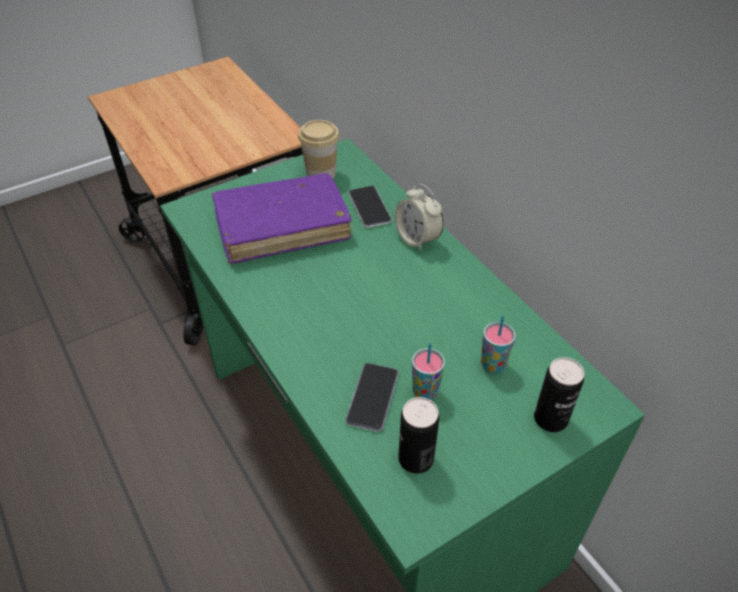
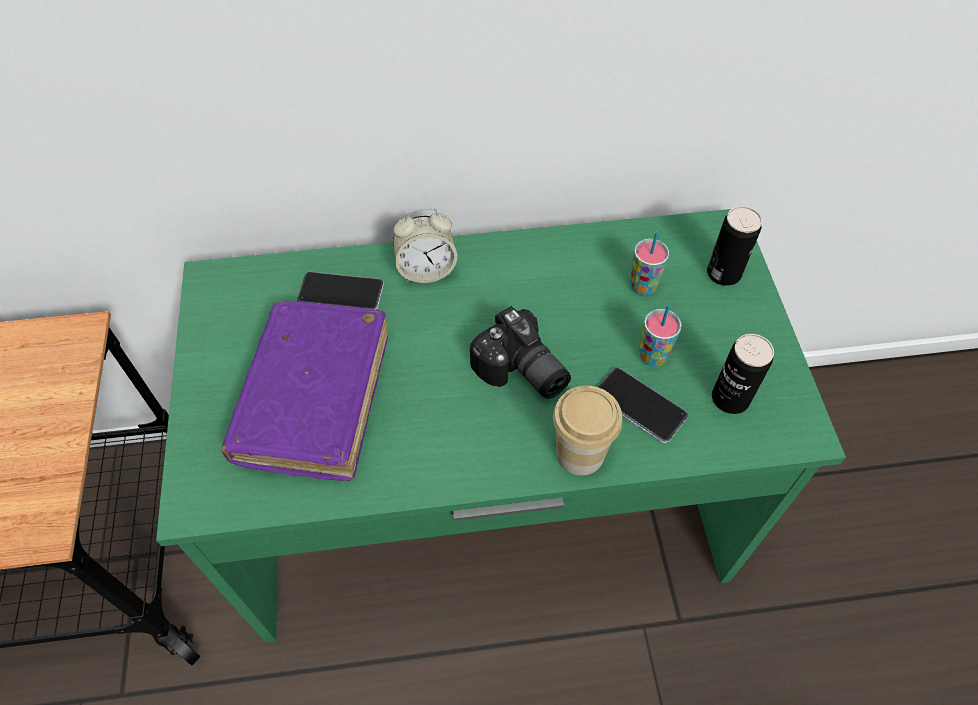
camera: 65 degrees left, 10 degrees up
cup [298,120,339,179] -> cup moved to [553,386,623,475]
none -> camera [470,306,571,399]

